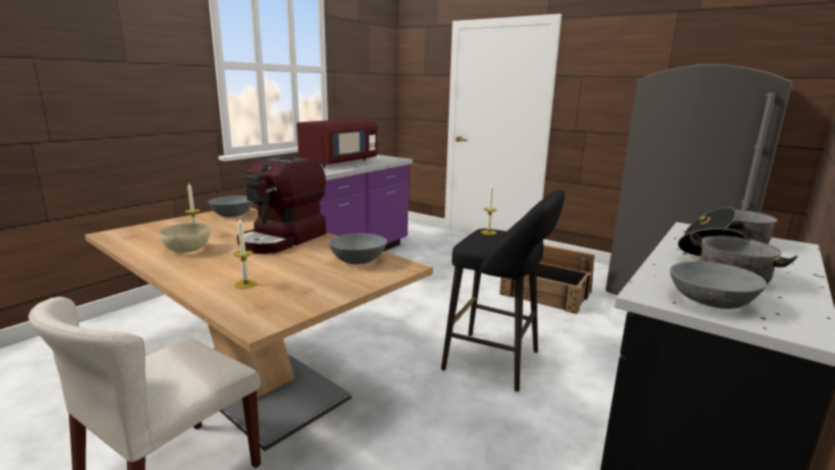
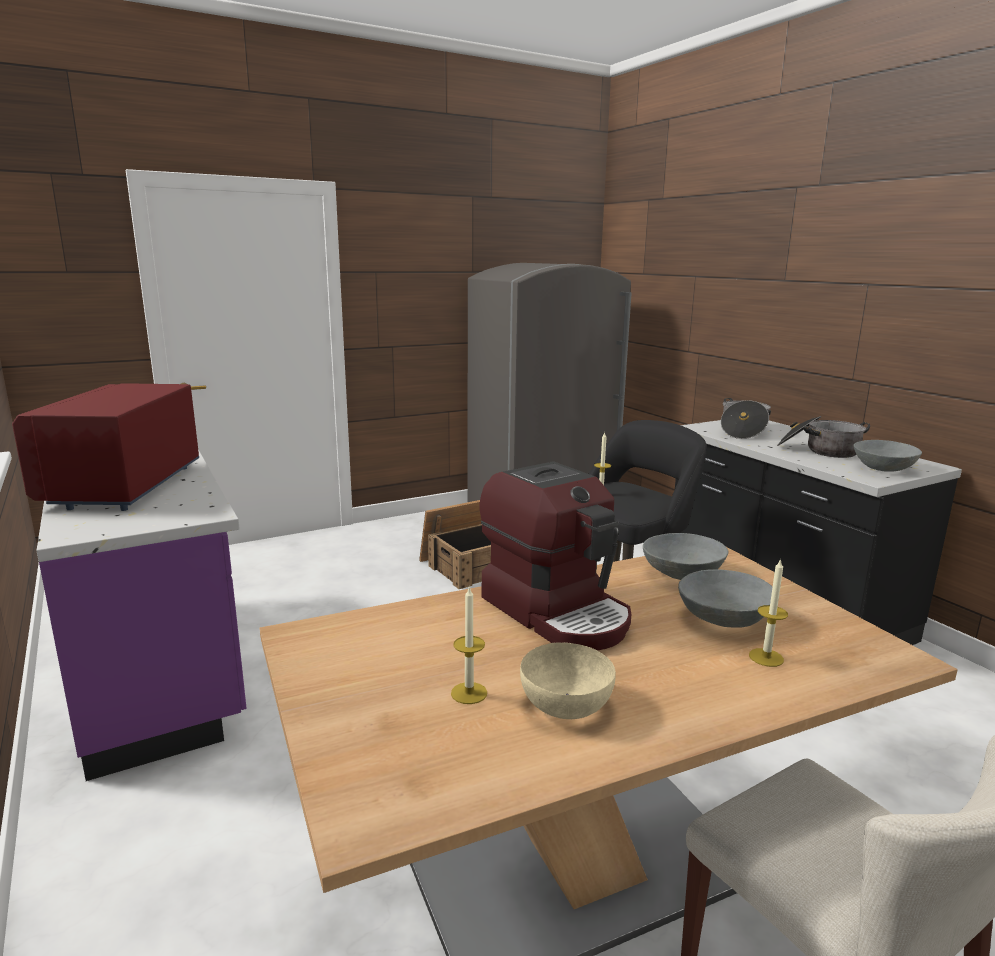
camera: 65 degrees left, 0 degrees up
grey bowl [208,196,253,217] -> grey bowl moved to [678,569,772,628]
red microwave [297,119,377,167] -> red microwave turned 150 degrees counterclockwise [12,383,199,511]

